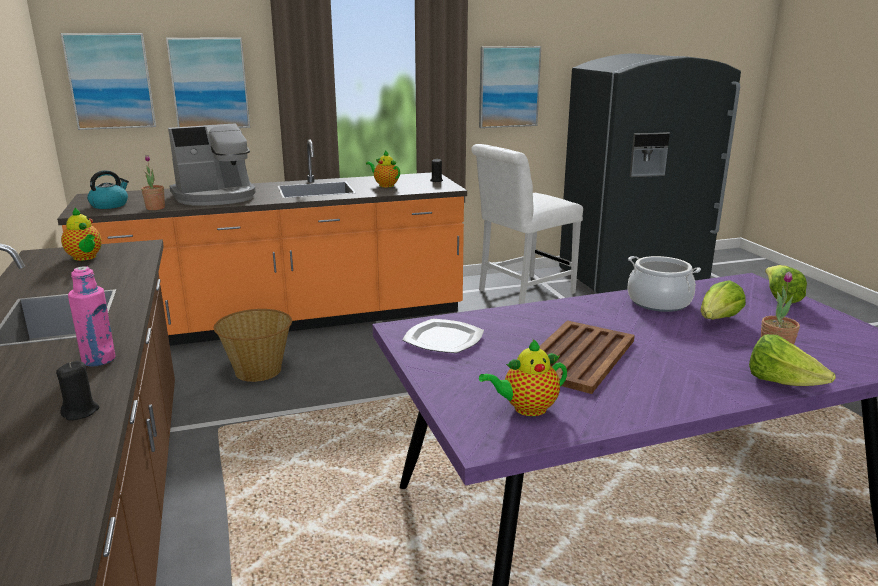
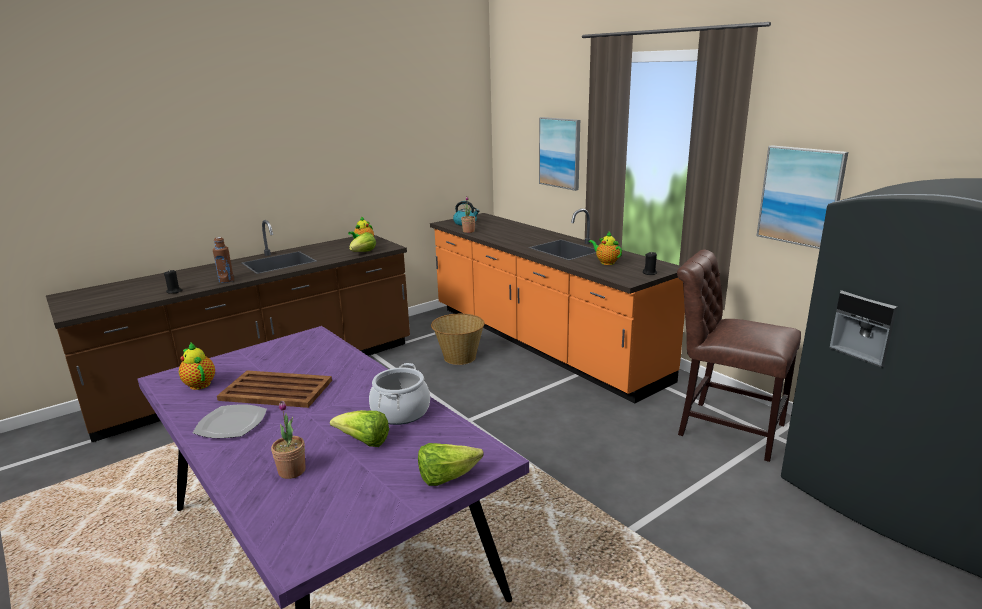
camera: 70 degrees right, 0 degrees up
picture [61,33,156,130] -> none
pink bottle [68,266,116,367] -> brown bottle [213,237,234,283]
coffee machine [168,123,256,206] -> none
teapot [366,150,400,187] -> teapot turned 60 degrees counterclockwise [589,232,622,265]
plate [402,319,484,353] -> plate moved to [193,404,267,438]
white chair [471,144,583,304] -> brown chair [677,250,801,462]
lettuce [749,334,835,386] -> lettuce moved to [349,232,376,252]

